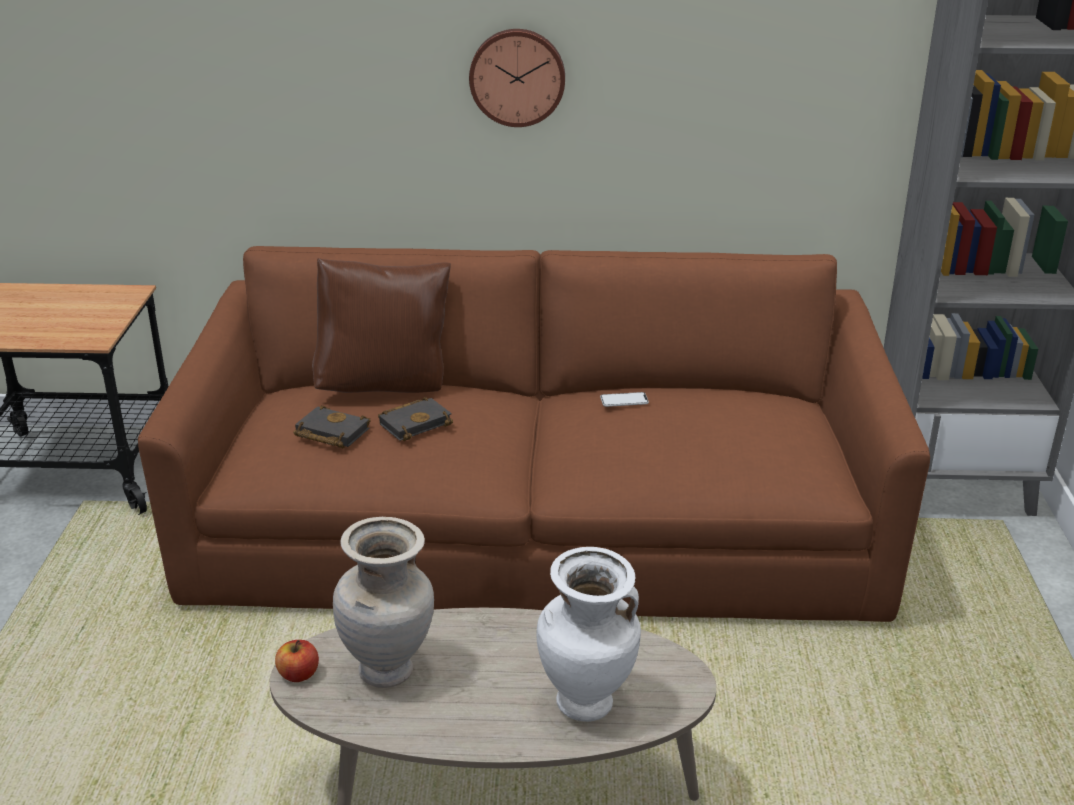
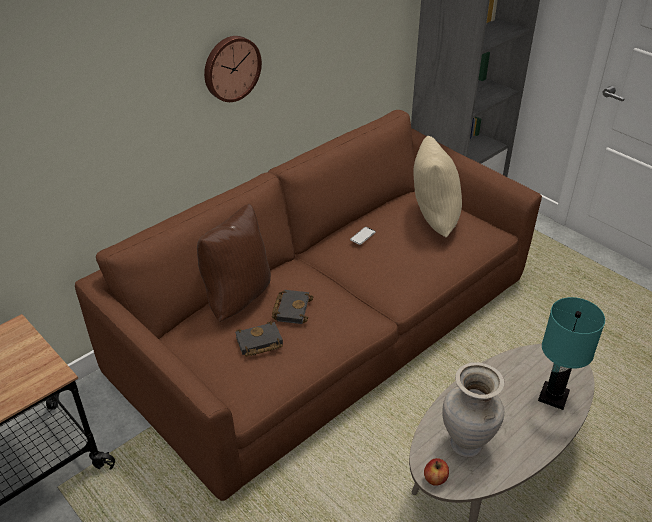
camera: 45 degrees left, 10 degrees up
white vase [536,547,641,722] -> turquoise table lamp [538,297,605,410]
none -> beige pillow [413,136,462,237]

